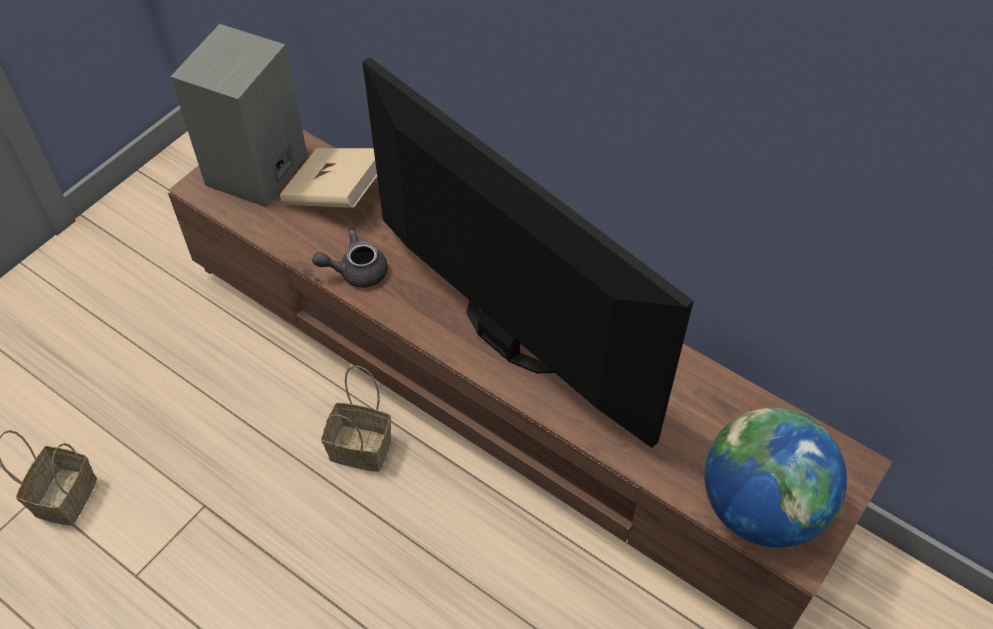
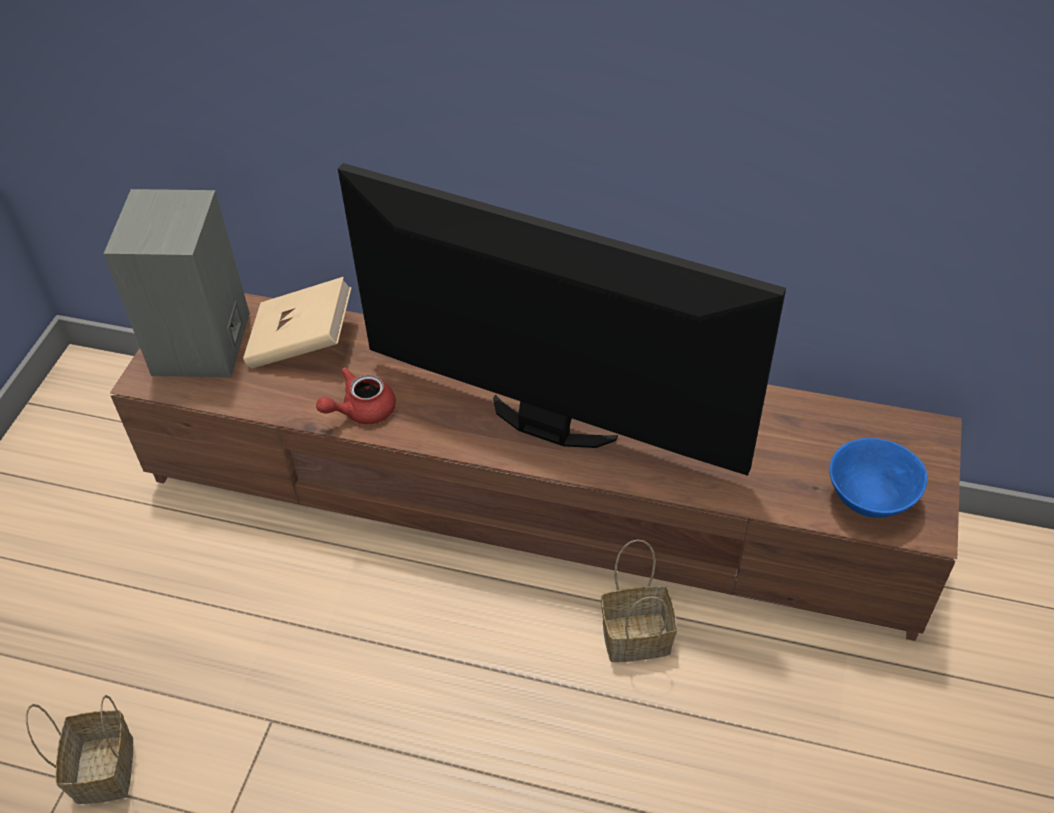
camera: 20 degrees left, 5 degrees down
grey teapot [312,230,388,288] -> red teapot [316,367,396,424]
basket [321,366,392,472] -> basket moved to [601,539,677,662]
globe [704,408,847,547] -> blue bowl [829,438,927,518]

